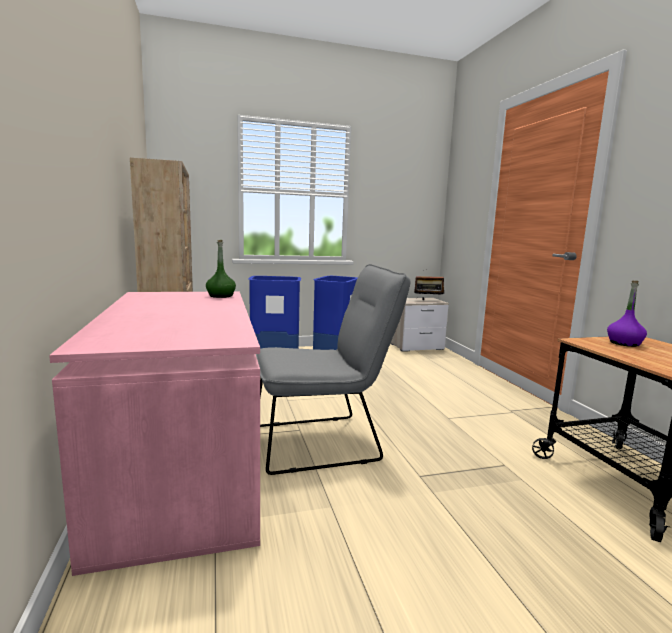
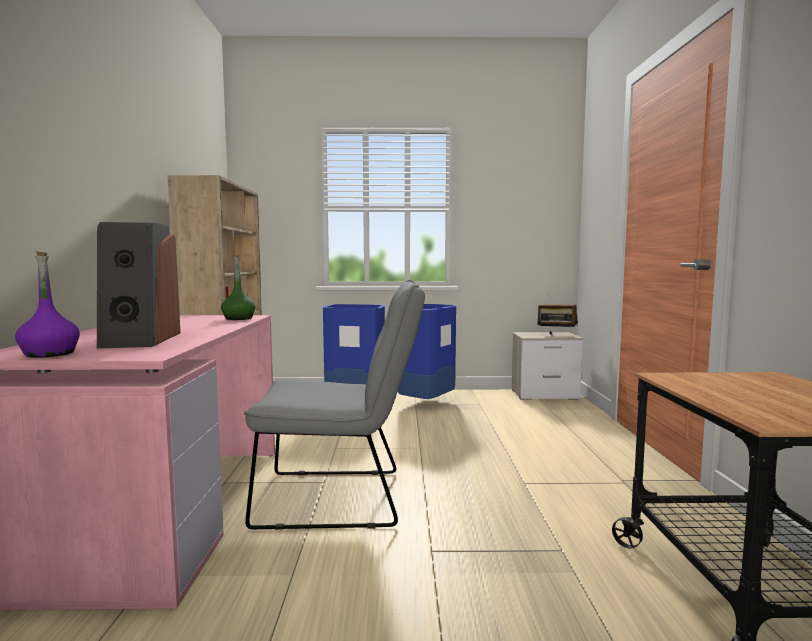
camera: 15 degrees right, 5 degrees down
purple bottle [607,281,647,347] -> purple bottle moved to [15,252,80,358]
none -> speaker [97,222,181,349]

